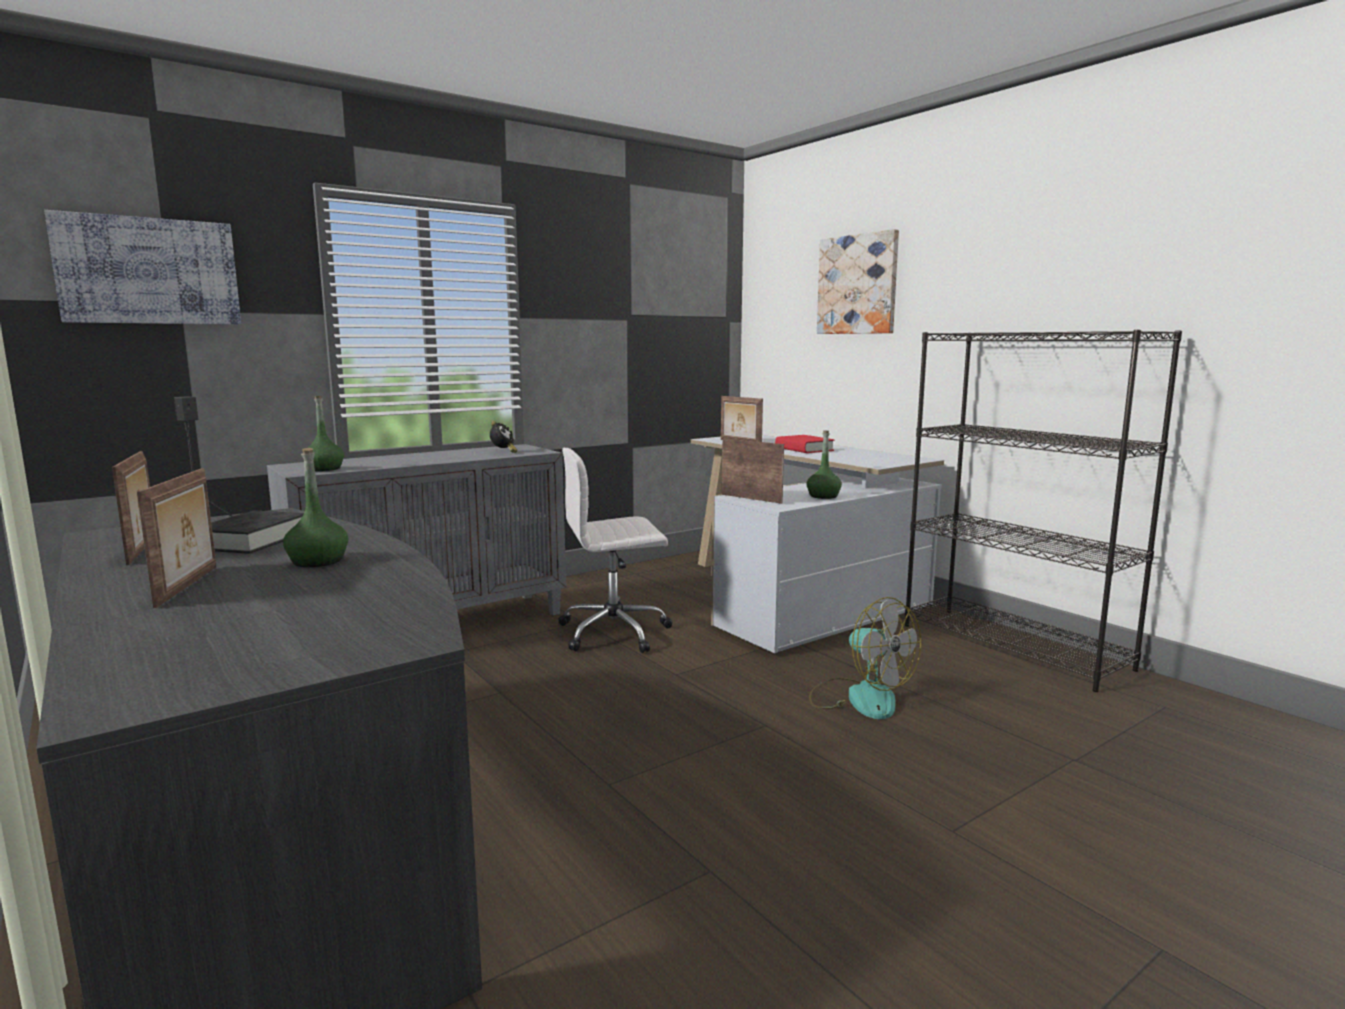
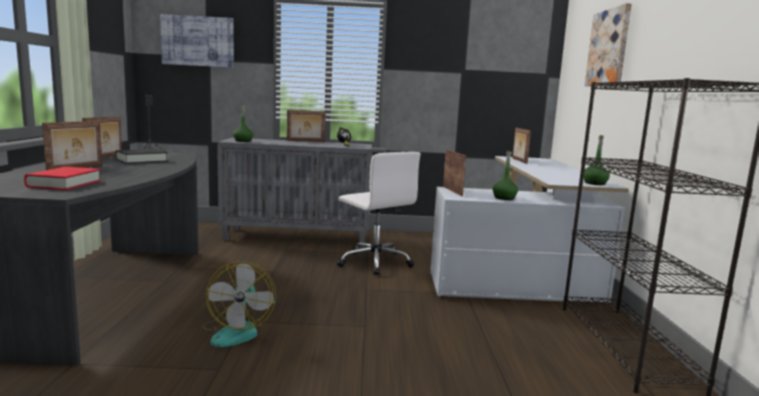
camera: 35 degrees right, 0 degrees up
green bottle [283,448,348,567] -> green bottle moved to [584,135,610,185]
white office chair [558,448,672,653] -> white office chair turned 150 degrees counterclockwise [337,152,421,276]
red book [775,435,834,453] -> red book moved to [24,167,101,190]
fan [809,597,921,719] -> fan moved to [202,261,276,347]
none -> picture frame [287,110,326,142]

